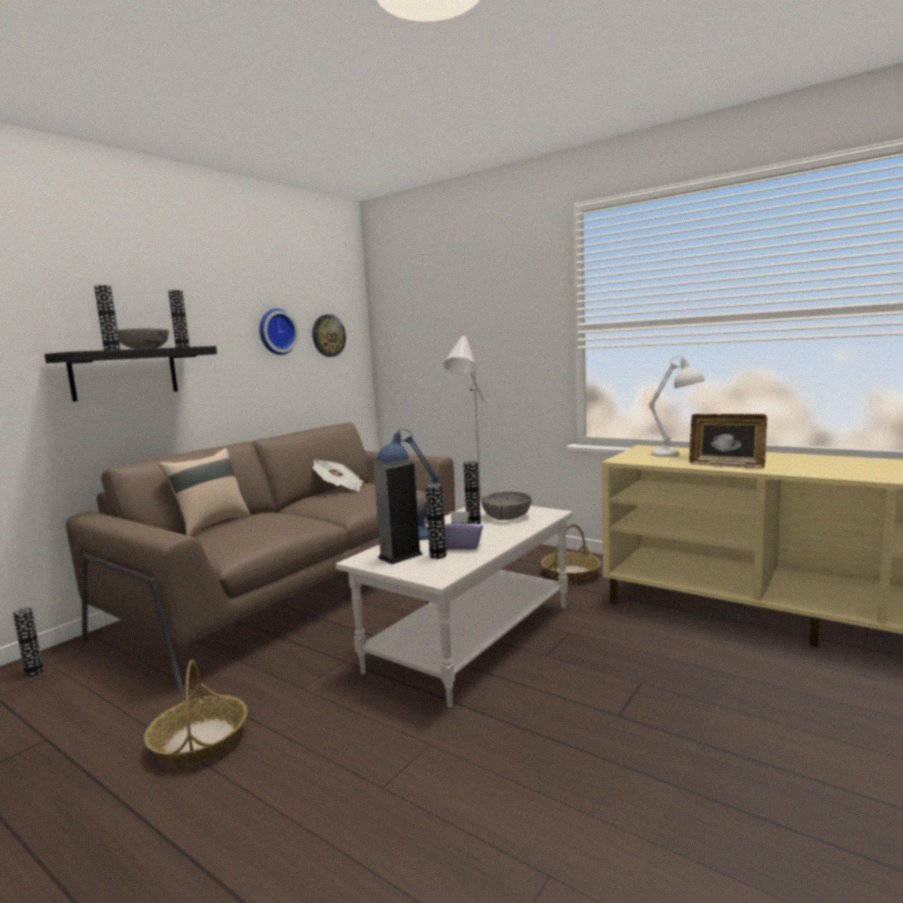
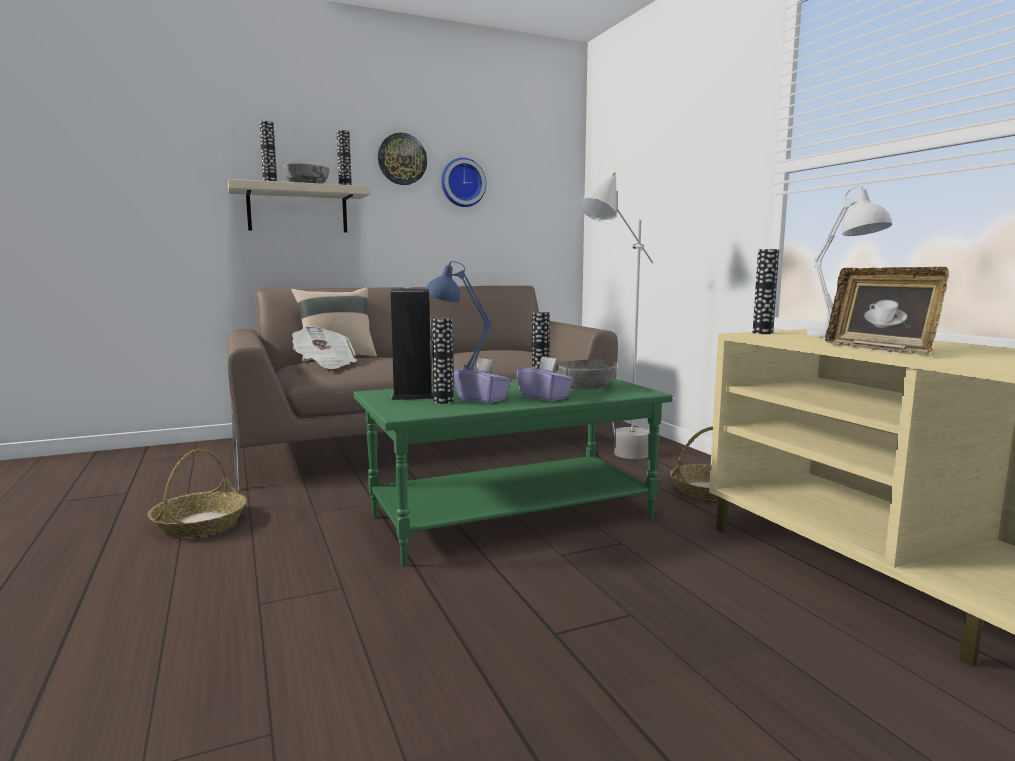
camera: 30 degrees right, 0 degrees up
vase [13,608,44,677] -> vase moved to [753,249,779,334]
black shelf [44,346,217,402] -> beige shelf [228,179,371,232]
wall clock [312,314,346,357] -> wall clock moved to [378,133,427,185]
newspaper [312,460,364,491] -> newspaper moved to [292,326,357,369]
white coffee table [336,500,573,708] -> green coffee table [354,378,672,567]
none -> purple tissue box [516,356,573,402]

